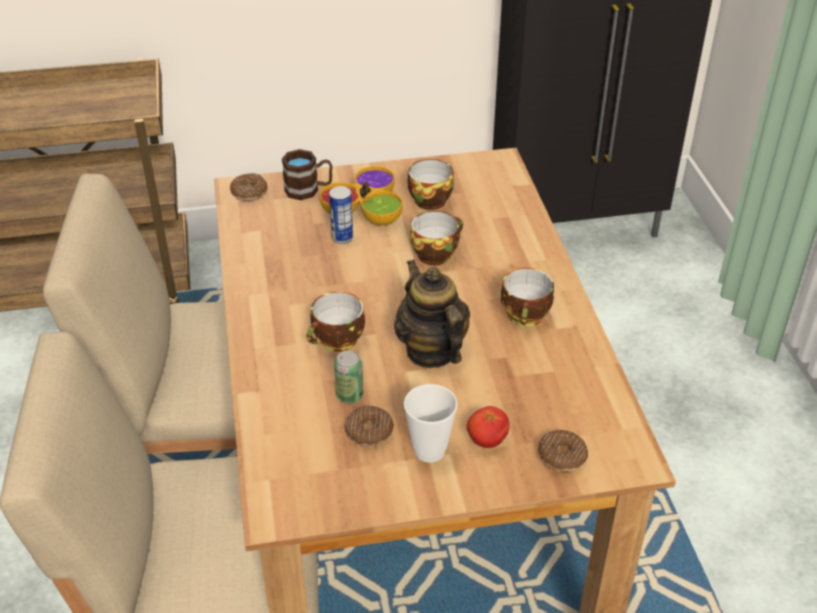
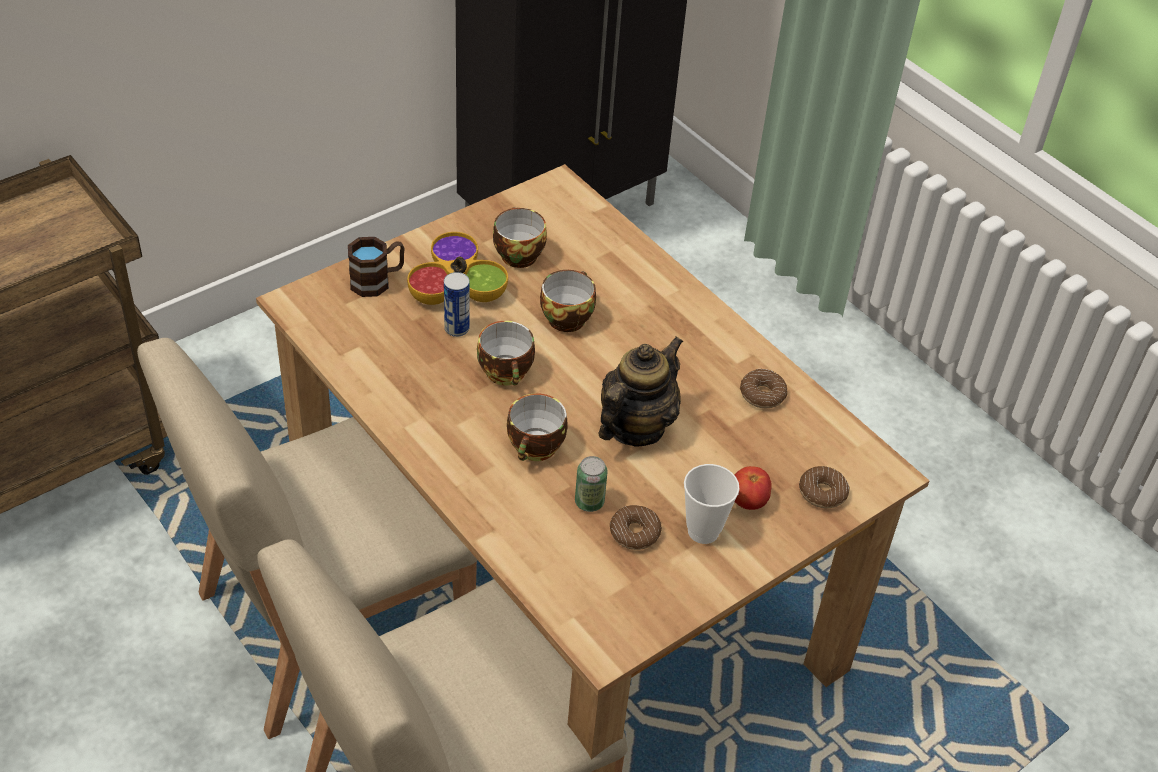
camera: 30 degrees left, 5 degrees up
donut [230,173,268,201] -> donut moved to [740,369,787,408]
teapot [394,260,470,368] -> teapot turned 90 degrees clockwise [598,336,684,447]
cup [501,268,554,327] -> cup moved to [477,321,535,386]

